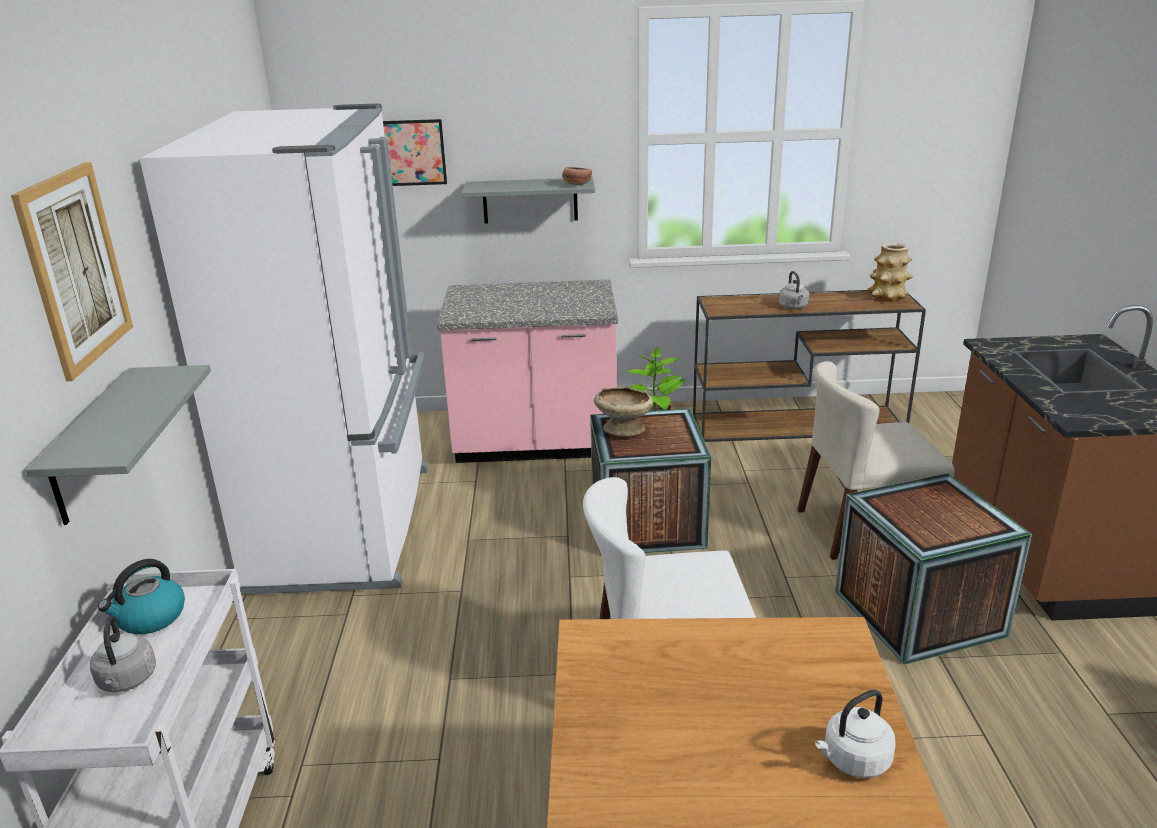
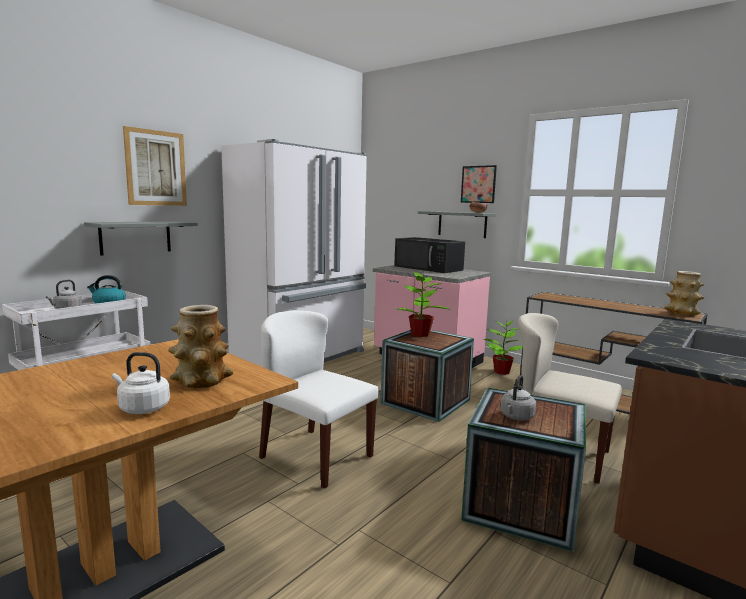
camera: 40 degrees right, 15 degrees down
picture [383,119,447,186] -> picture moved to [461,165,497,203]
beige bowl [594,386,653,436] -> potted plant [397,270,451,337]
grey kettle [779,271,809,309] -> grey kettle moved to [500,375,536,421]
none -> vase [168,305,233,388]
none -> black microwave [394,237,465,273]

